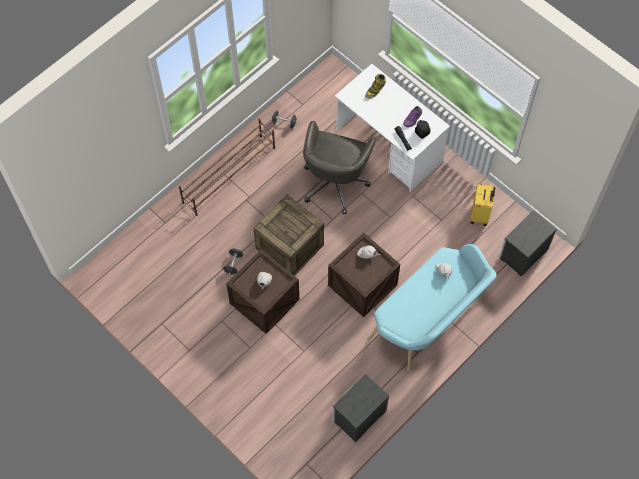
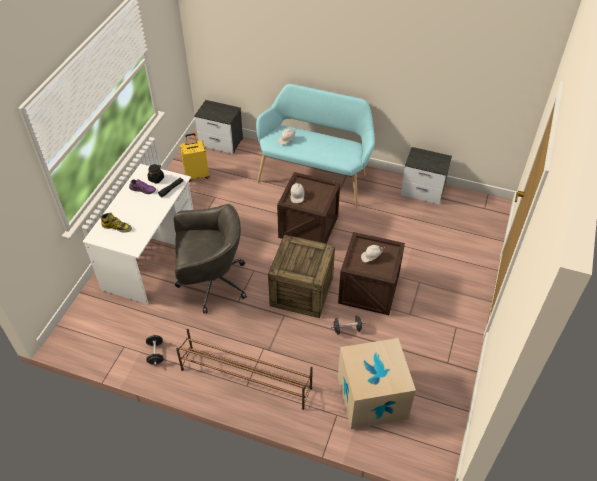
camera: 115 degrees left, 15 degrees down
none -> cardboard box [338,338,416,429]

